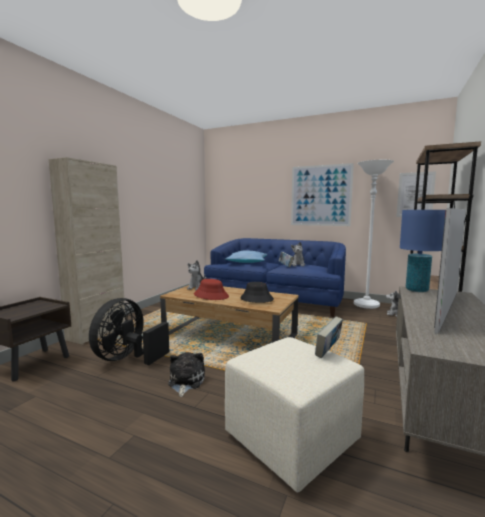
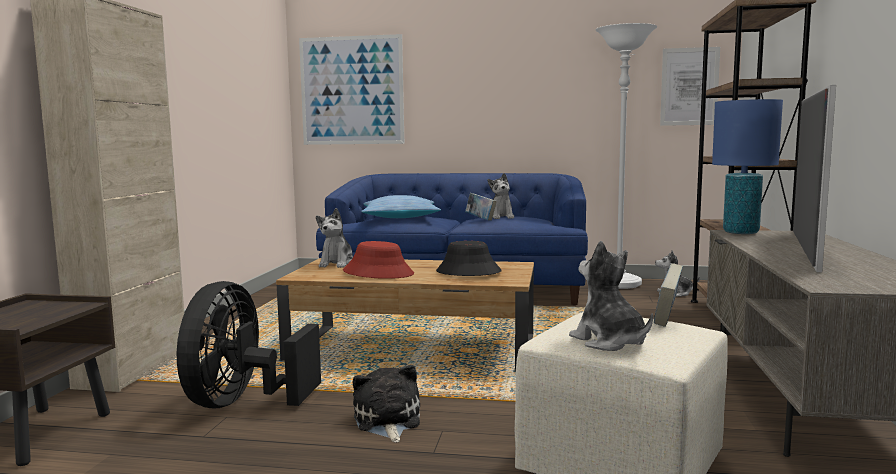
camera: 15 degrees left, 0 degrees up
picture [291,163,354,226] -> picture moved to [299,34,404,145]
none -> plush toy [569,241,653,351]

